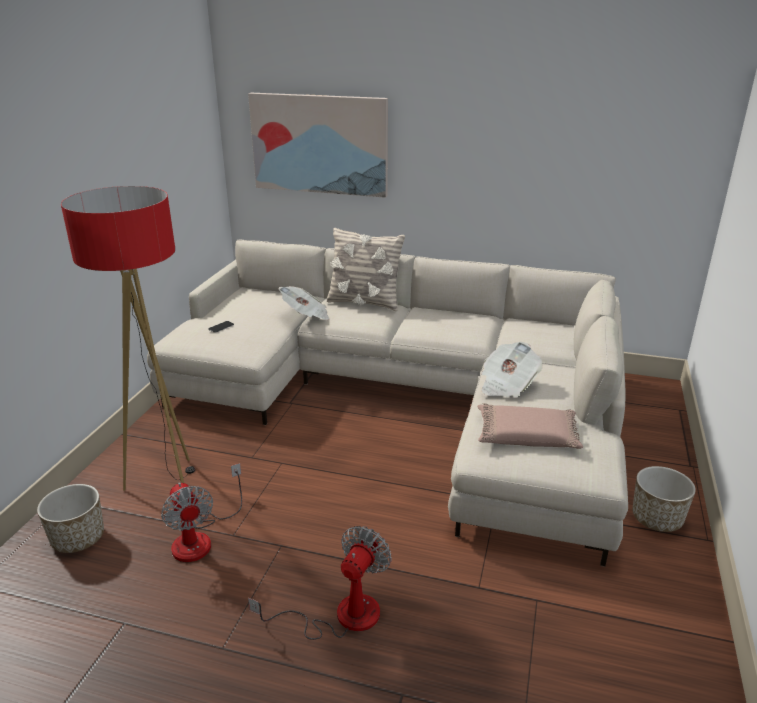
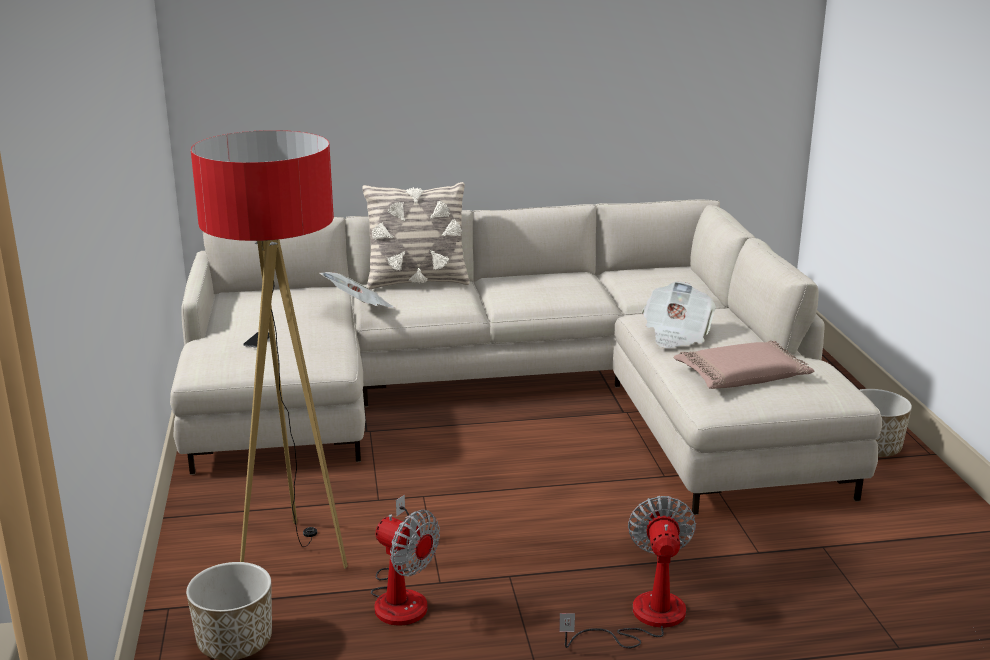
camera: 25 degrees left, 5 degrees down
picture [248,93,388,198] -> none

